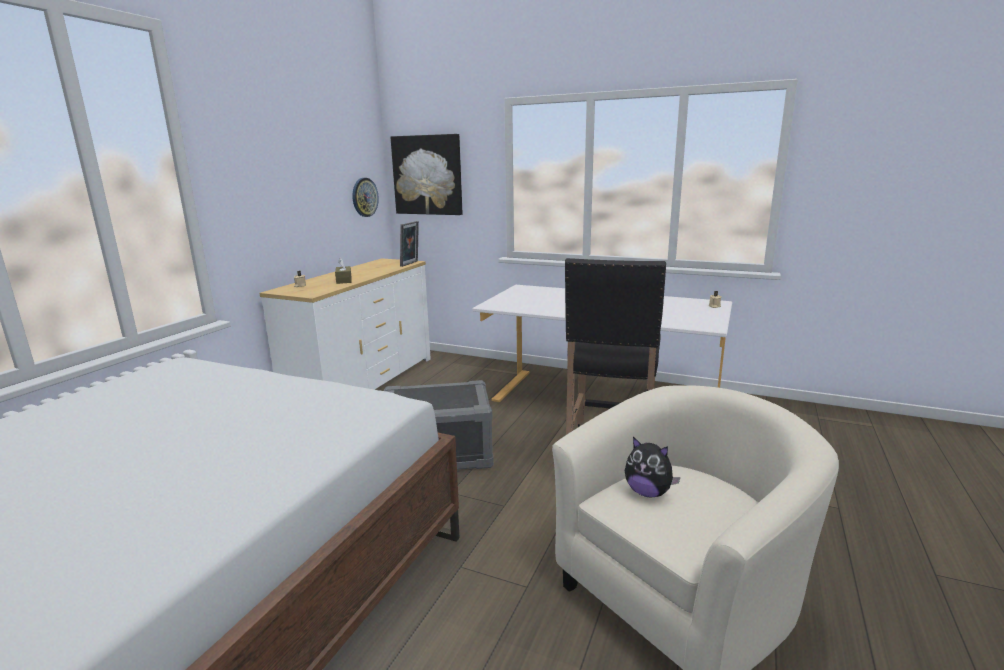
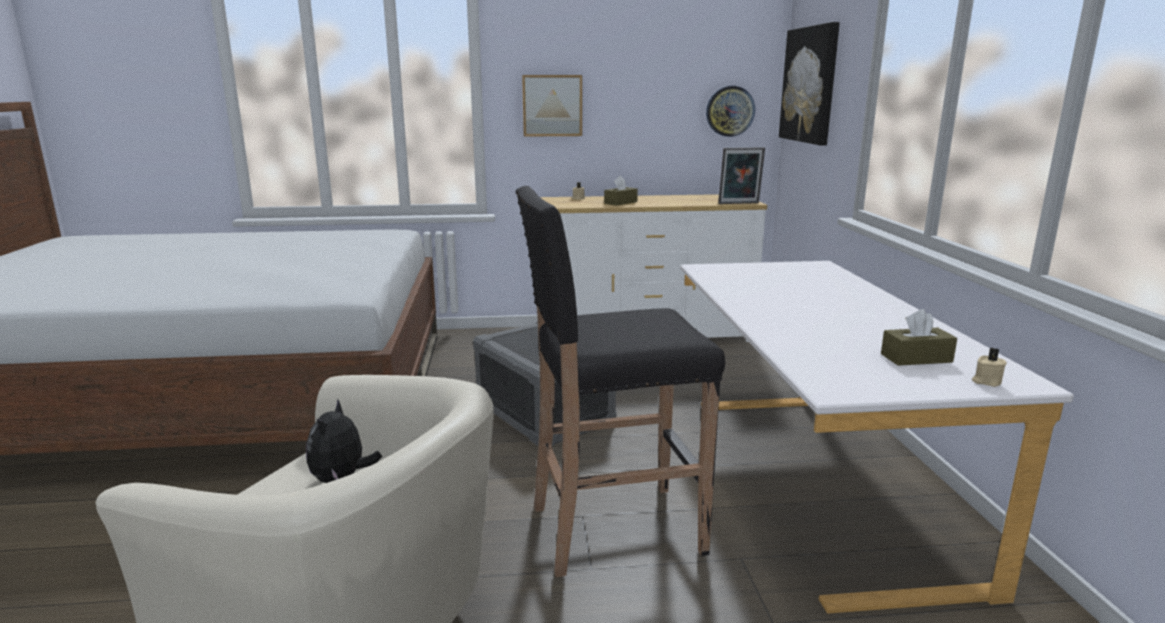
camera: 60 degrees right, 0 degrees up
none -> picture [522,75,582,137]
none -> brown tissue box [881,309,957,366]

